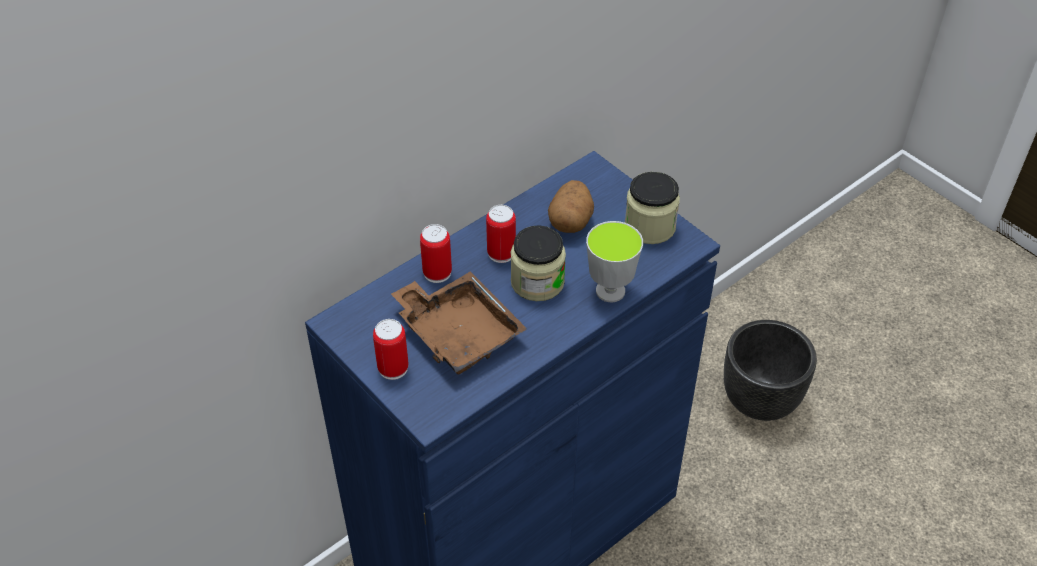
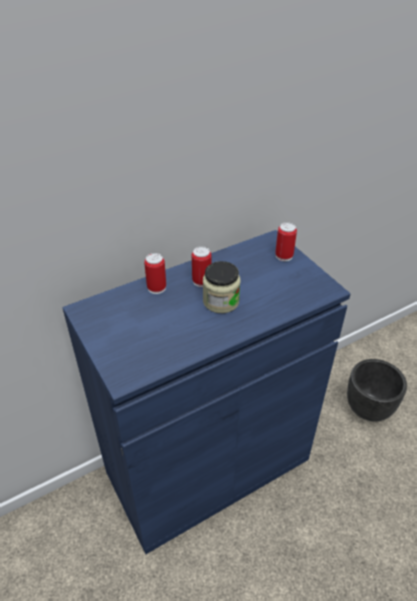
camera: 10 degrees right, 5 degrees down
can [373,319,409,380] -> can moved to [275,222,297,261]
brown tray [391,271,527,375] -> none
potato [548,180,594,233] -> none
cup [586,221,643,302] -> none
jar [625,172,680,244] -> none

